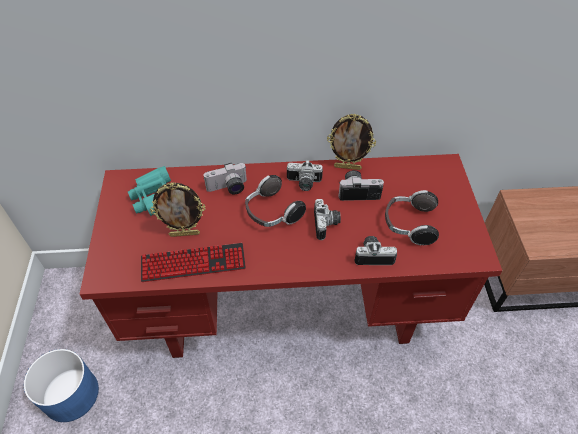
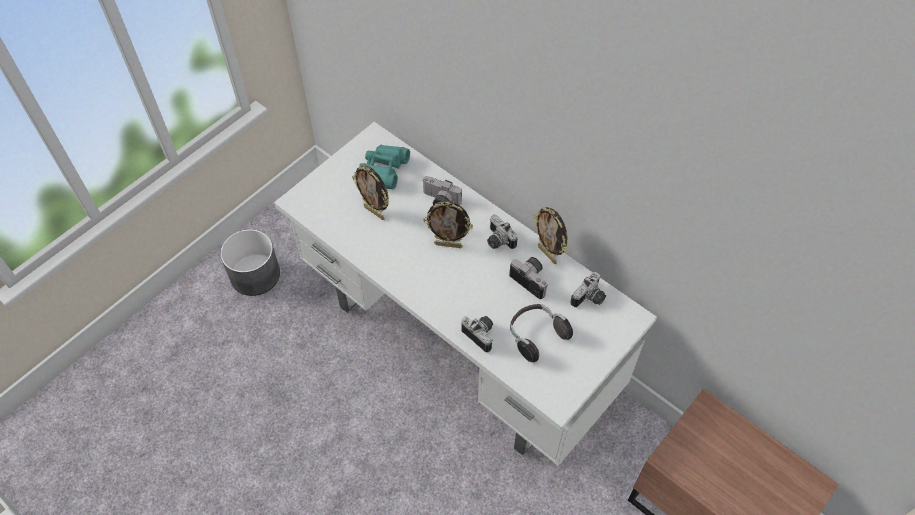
camera: 45 degrees right, 5 degrees up
blue planter [24,349,99,422] -> grey planter [220,229,280,296]
red desk [79,154,502,358] -> white desk [274,122,657,466]
keyboard [141,243,246,282] -> none
headphones [245,175,306,227] -> picture frame [423,201,473,248]
camera [314,199,341,240] -> camera moved to [571,272,606,307]

